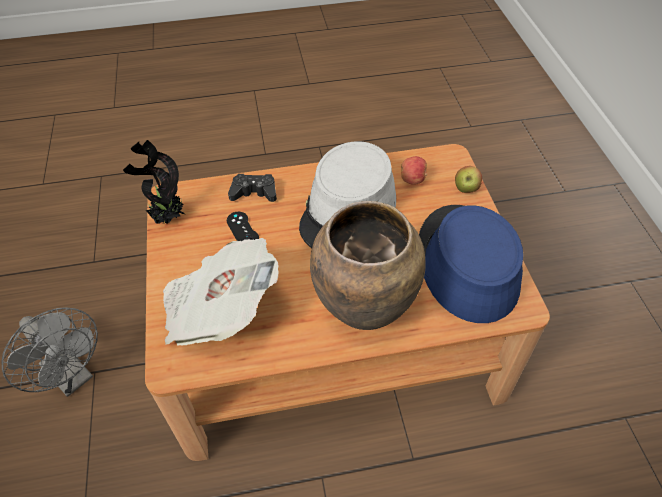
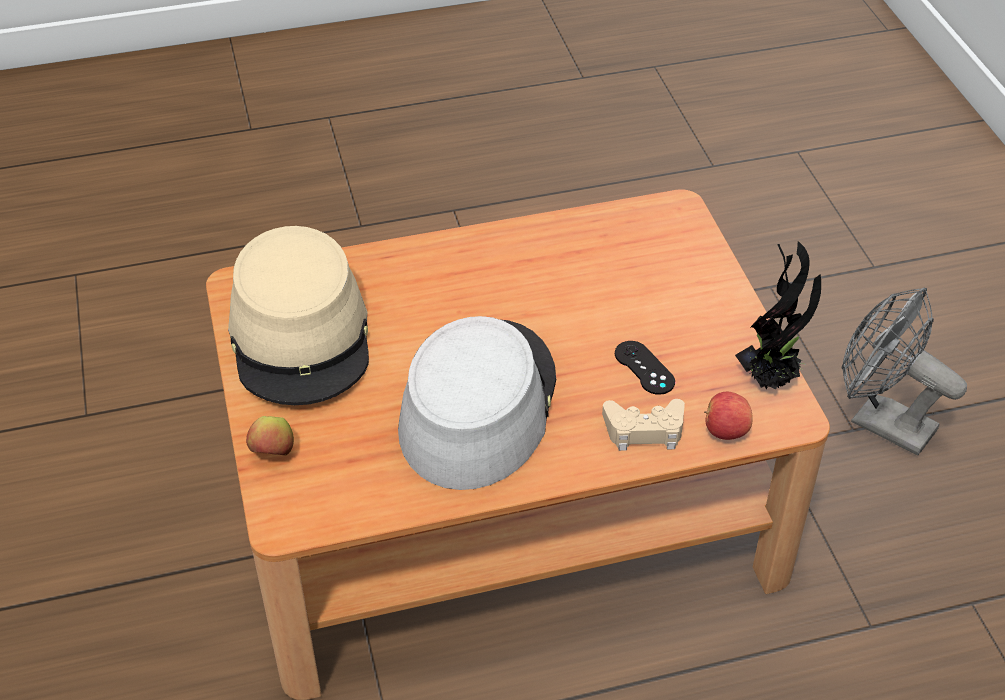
camera: 175 degrees right, 5 degrees down
newspaper [163,238,279,346] -> none
black game controller [228,174,277,202] -> beige game controller [602,399,685,451]
brown vase [310,201,426,330] -> none
apple [401,156,427,185] -> apple moved to [704,392,753,440]
blue hat [419,205,523,323] -> beige hat [228,226,369,405]

